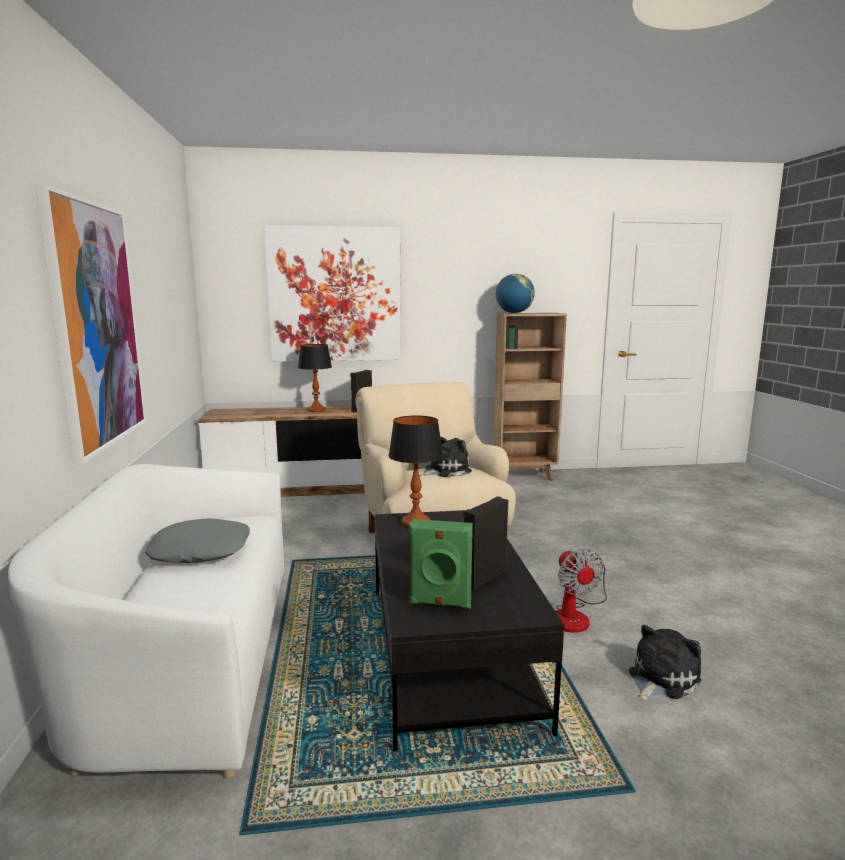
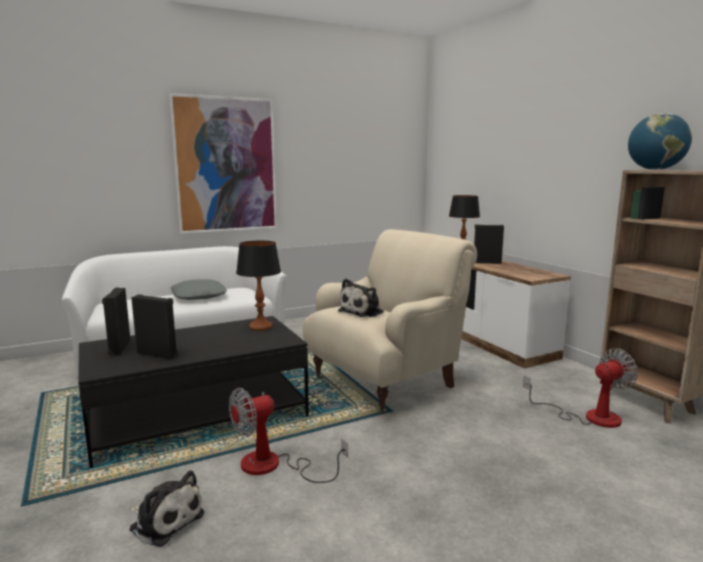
camera: 70 degrees right, 0 degrees up
picture [264,225,401,362] -> none
green speaker [409,519,473,609] -> black speaker [102,287,131,356]
plush toy [419,437,472,477] -> plush toy turned 90 degrees clockwise [338,278,384,317]
none -> fan [523,348,638,428]

